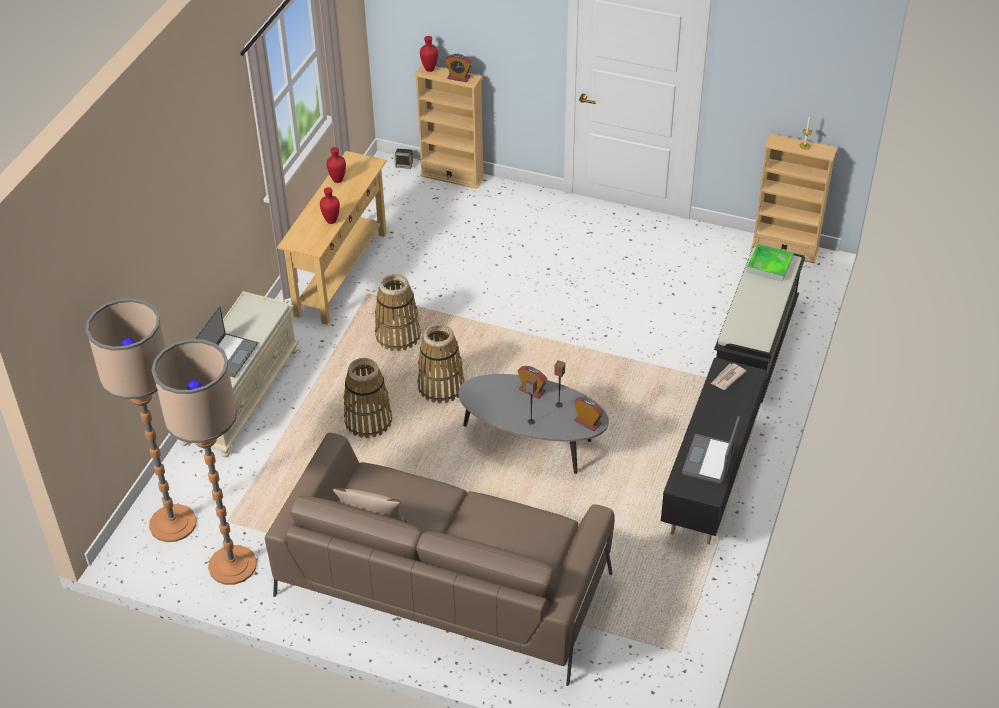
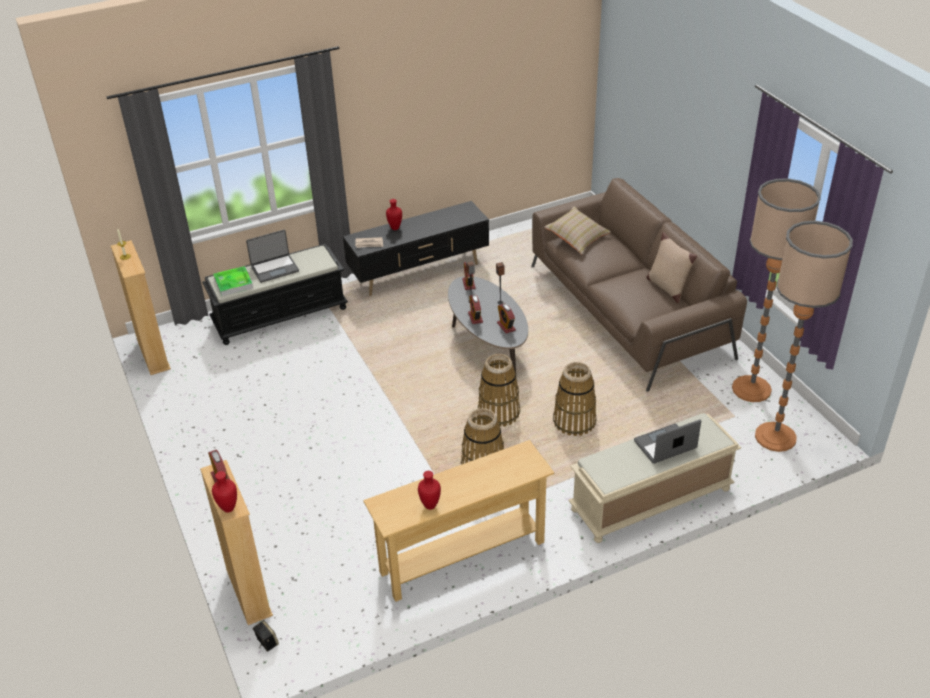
camera: 135 degrees left, 5 degrees down
red vase [320,187,340,224] -> red vase moved to [386,199,402,230]
laptop [682,416,740,484] -> laptop moved to [246,230,299,283]
none -> alarm clock [497,304,516,333]
none -> beige pillow [544,206,611,254]

